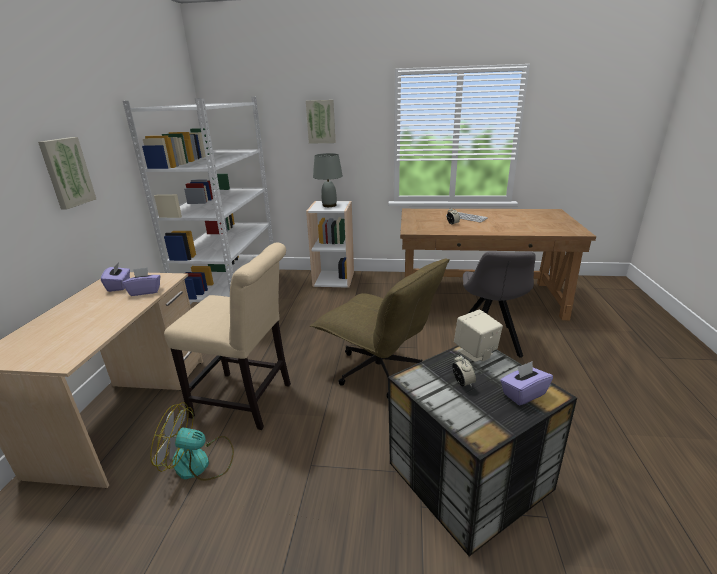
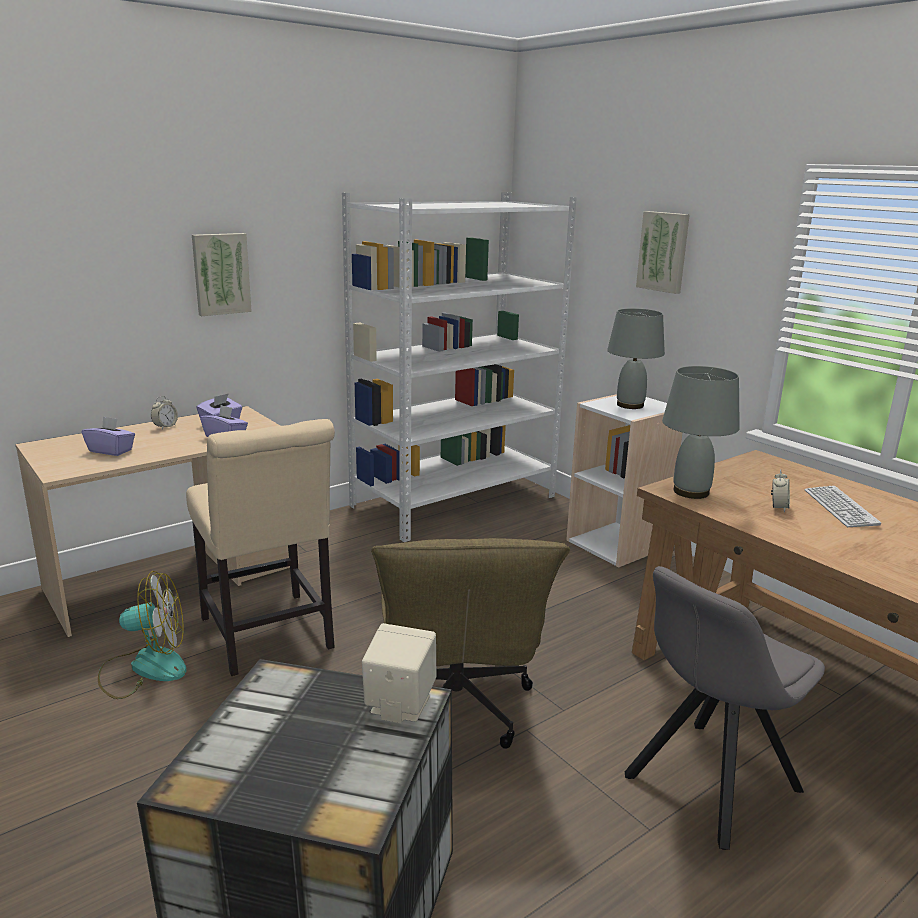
camera: 45 degrees right, 5 degrees down
fan [150,402,234,481] -> fan turned 120 degrees clockwise [98,571,187,699]
alarm clock [452,354,476,387] -> alarm clock moved to [151,396,178,429]
purple tissue box [500,361,553,405] -> purple tissue box moved to [81,416,135,456]
none -> grey table lamp [662,366,740,499]

